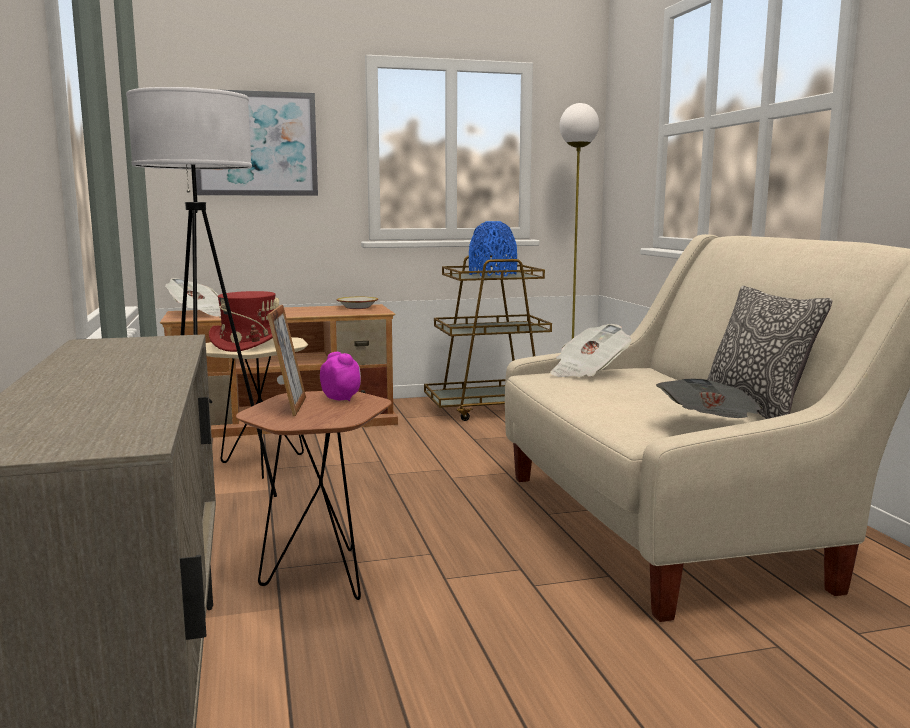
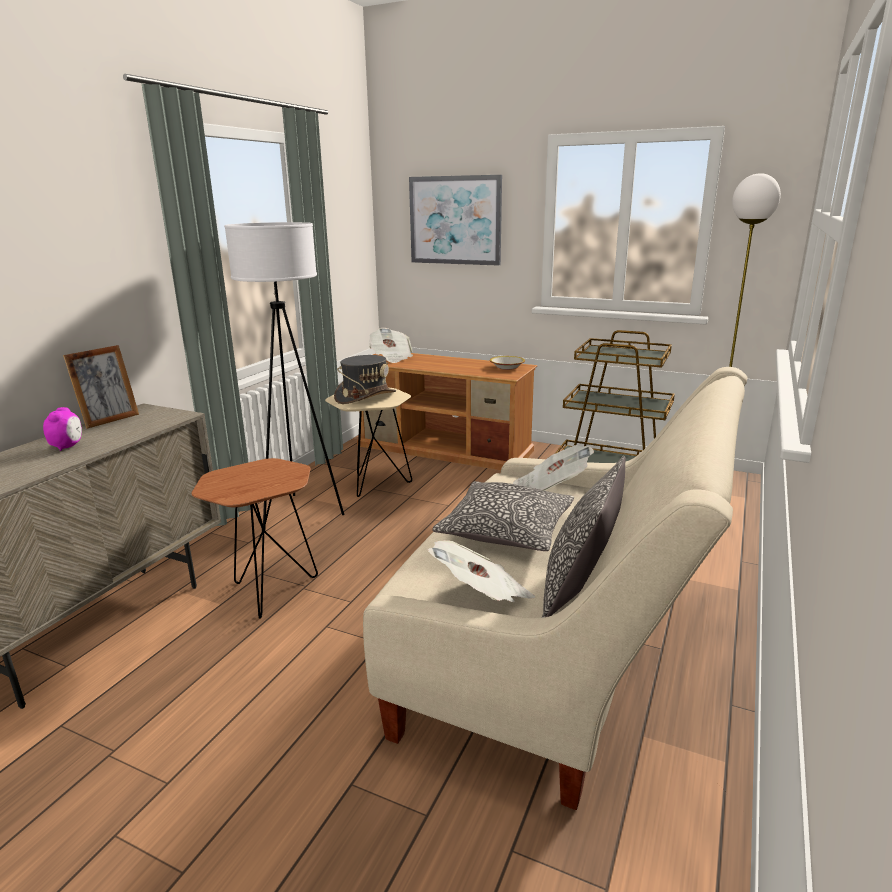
camera: 40 degrees right, 10 degrees up
red hat [209,291,279,352] -> grey hat [334,355,396,404]
picture frame [267,305,306,416] -> picture frame moved to [63,345,139,429]
alarm clock [320,352,361,401] -> alarm clock moved to [43,407,82,451]
blue vase [469,221,517,276] -> none
none -> pillow [432,481,574,551]

